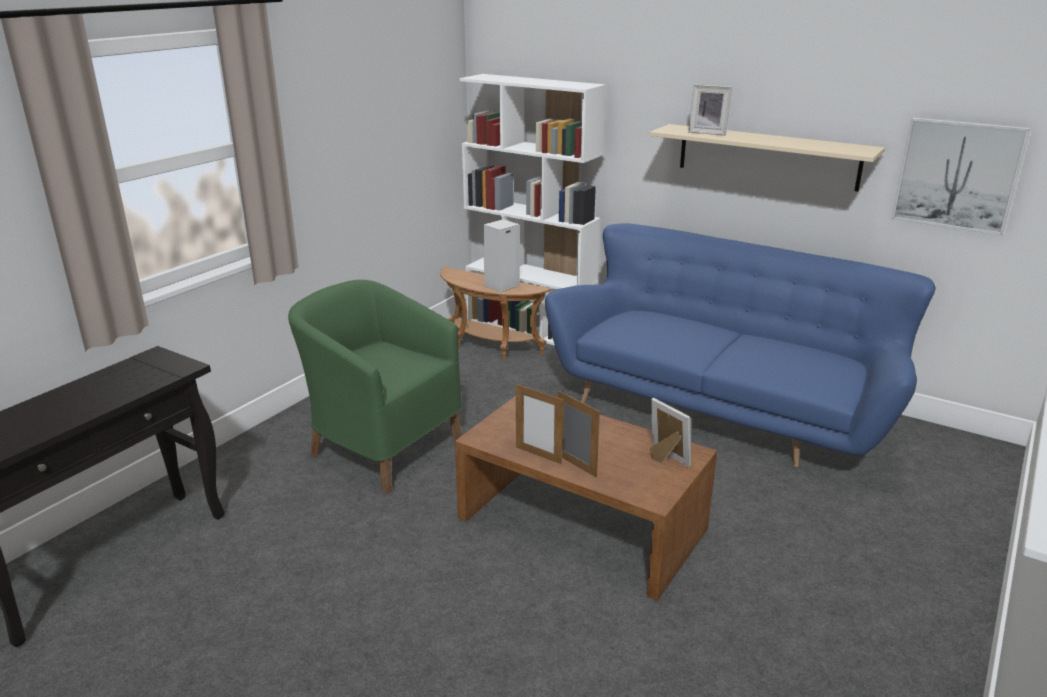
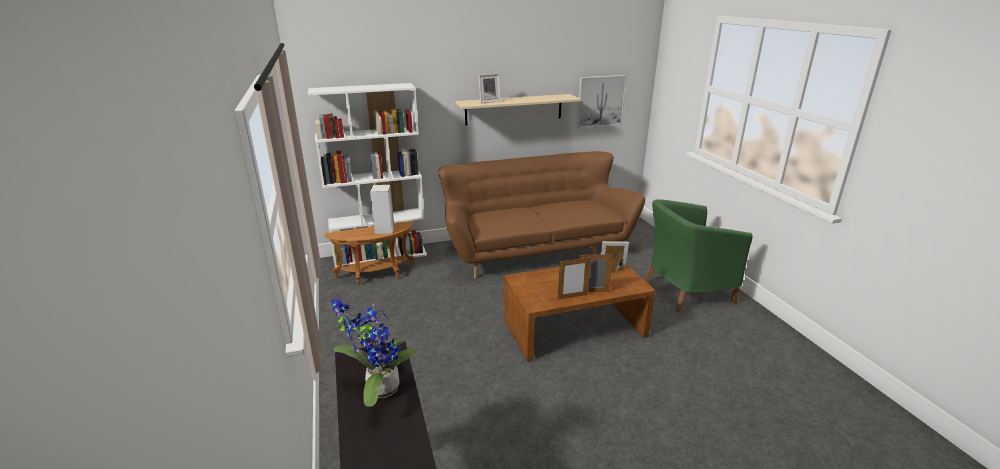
camera: 50 degrees left, 0 degrees up
green armchair [288,280,462,494] -> green armchair moved to [645,199,753,313]
blue sofa [545,224,936,467] -> brown sofa [439,151,645,278]
none -> potted plant [331,299,416,407]

